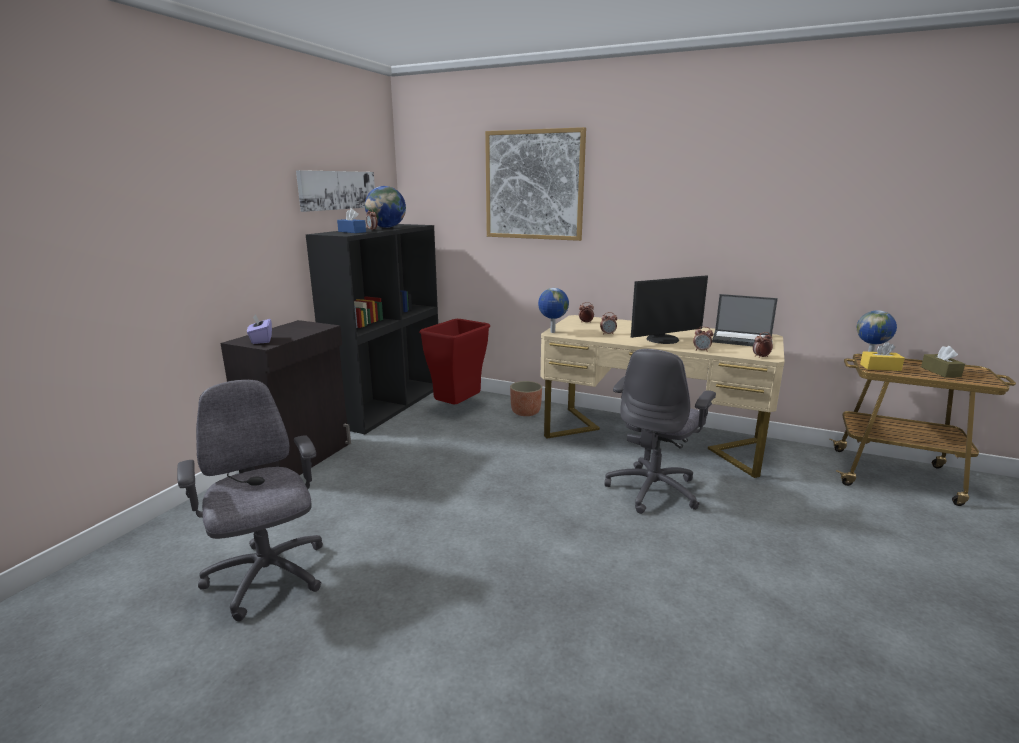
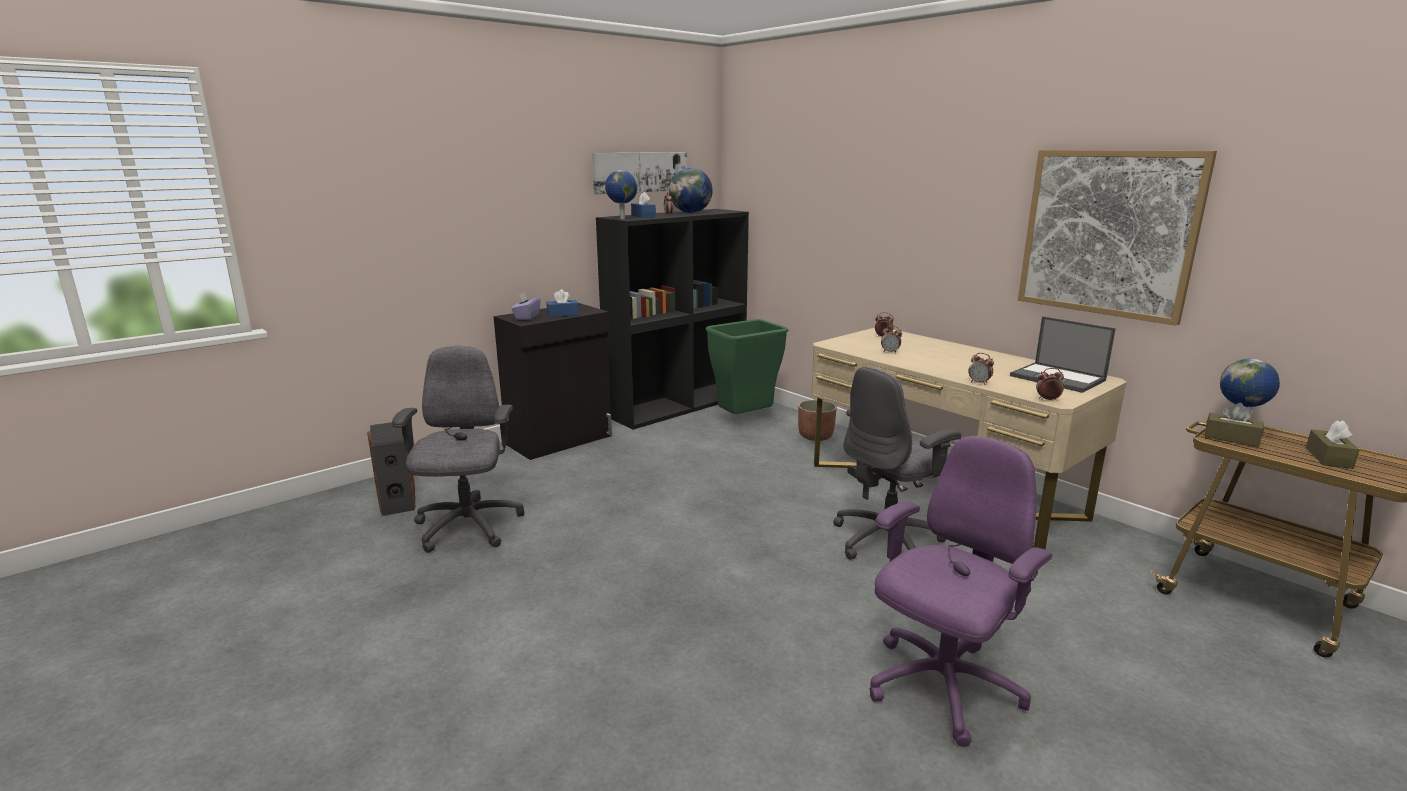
camera: 25 degrees right, 0 degrees up
red trash can [419,319,490,404] -> green trash can [706,319,788,414]
picture [485,127,586,241] -> picture moved to [1018,150,1217,326]
globe [538,288,569,333] -> globe moved to [605,170,638,219]
monitor [631,275,708,344] -> none
yellow tissue box [860,342,905,371] -> brown tissue box [1205,403,1264,447]
none -> speaker [367,422,415,516]
none -> blue tissue box [547,289,579,318]
none -> purple office chair [869,436,1052,747]

